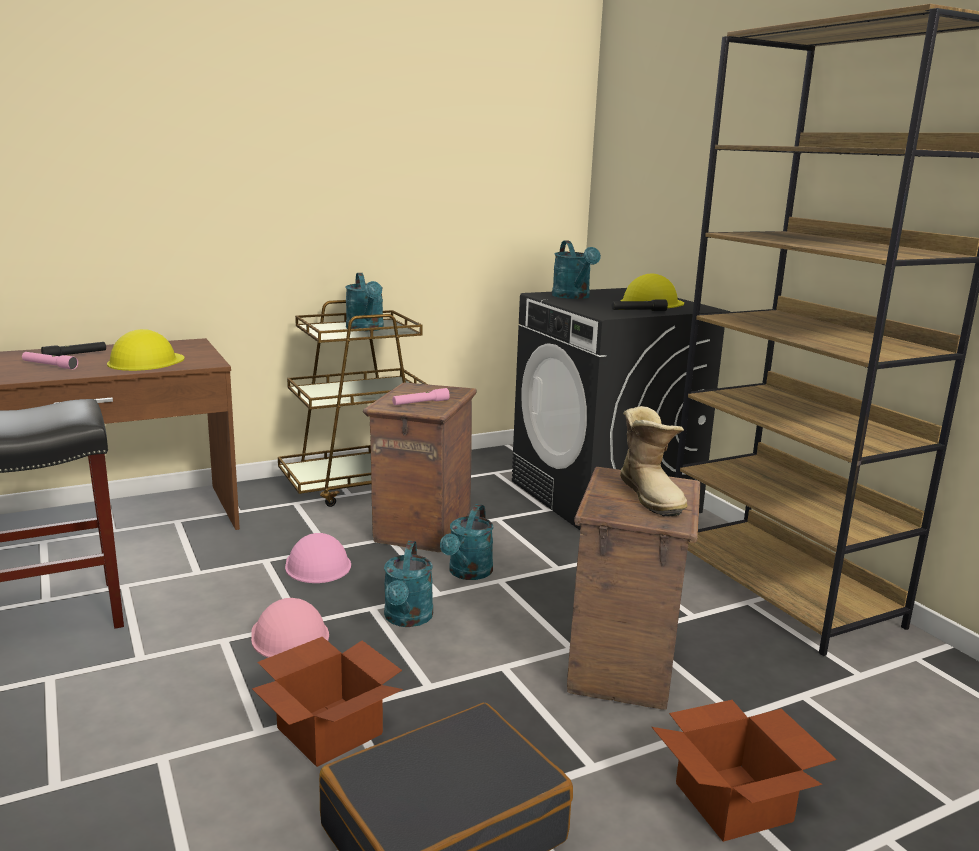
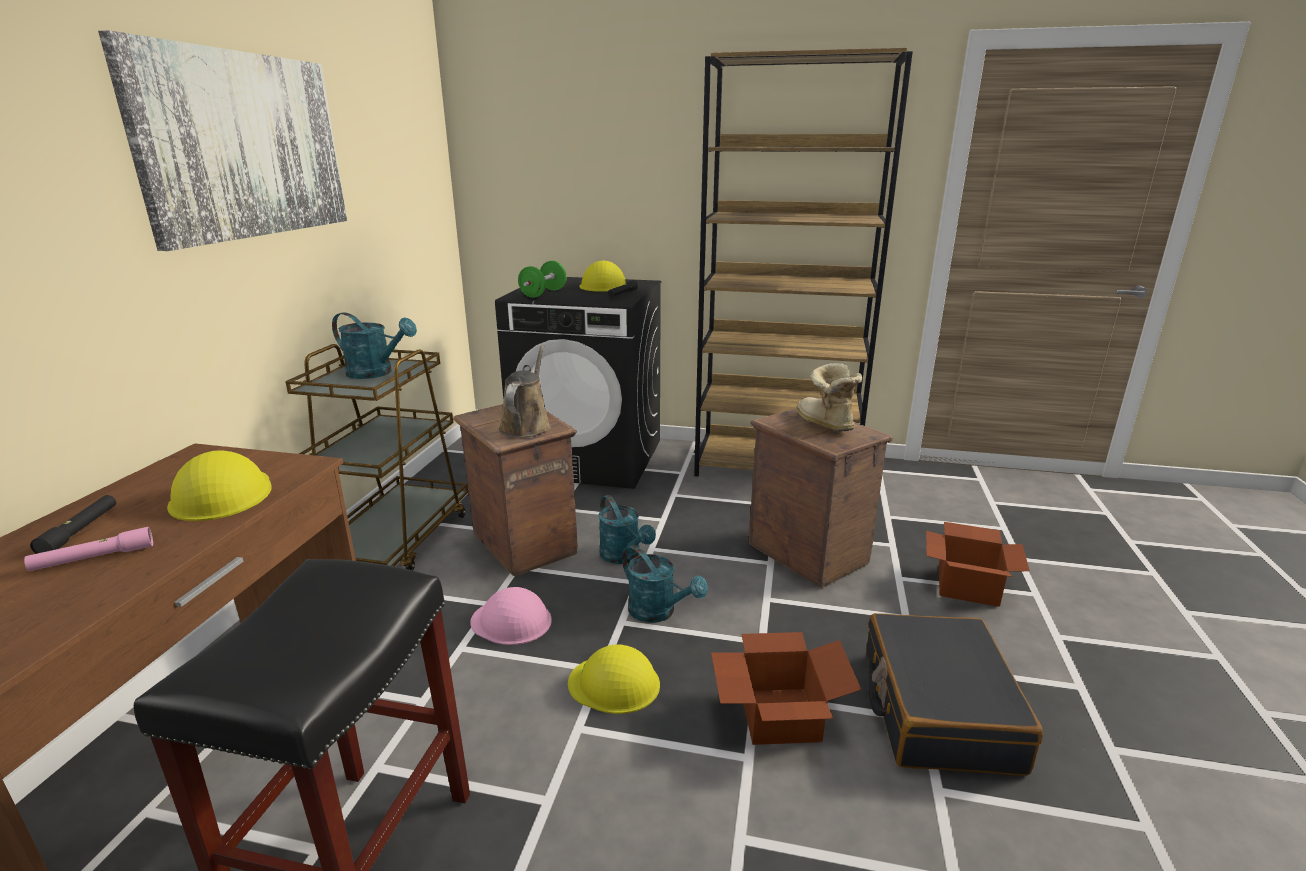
camera: 50 degrees left, 5 degrees up
pink hard hat [251,598,329,658] -> yellow hard hat [568,644,660,714]
pink flashlight [392,388,450,405] -> brown watering can [499,345,551,438]
turquoise watering can [552,241,601,299] -> green dumbbell [518,261,567,298]
boot [620,406,688,517] -> boot turned 135 degrees counterclockwise [797,363,862,431]
none -> picture [98,30,347,251]

